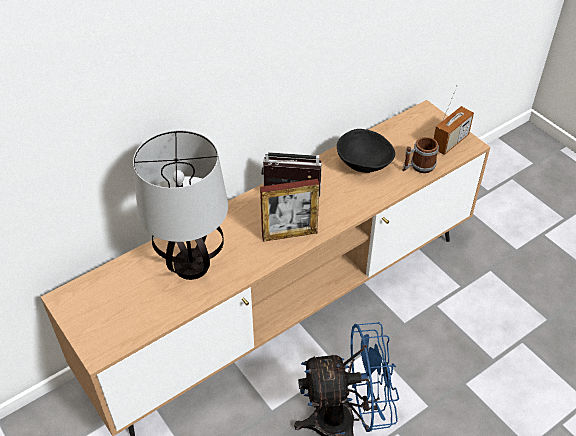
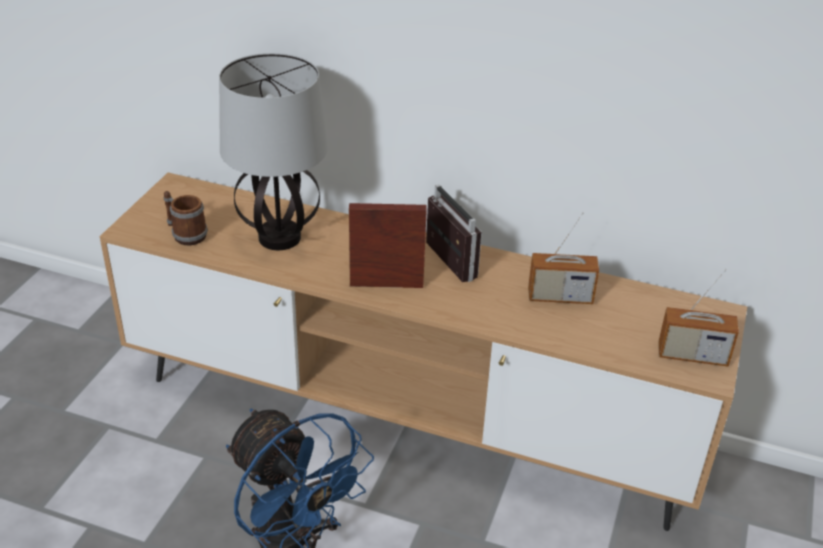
camera: 55 degrees right, 10 degrees down
picture frame [260,179,319,242] -> picture frame turned 135 degrees clockwise [349,203,427,288]
black bowl [337,129,395,173] -> radio [528,212,599,304]
mug [402,137,439,173] -> mug moved to [163,191,208,245]

